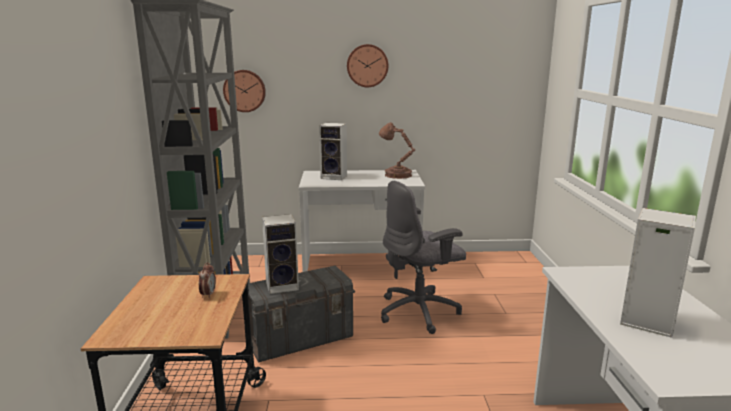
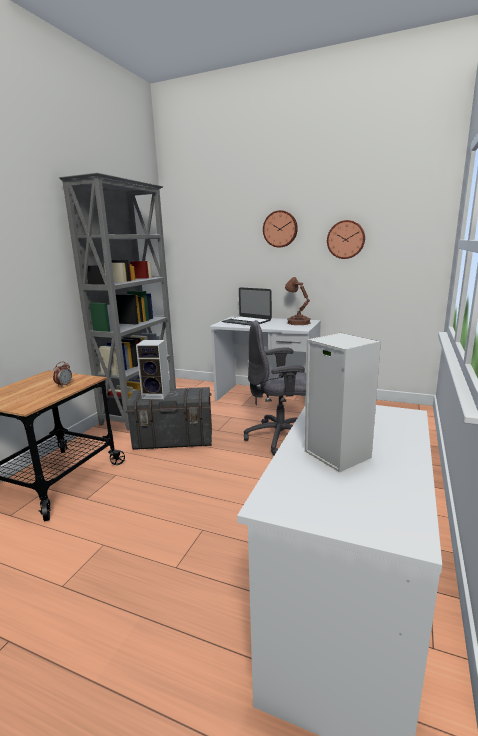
camera: 25 degrees right, 0 degrees up
wall clock [223,70,266,112] -> wall clock moved to [327,220,365,259]
speaker [319,123,347,180] -> laptop [222,287,272,326]

